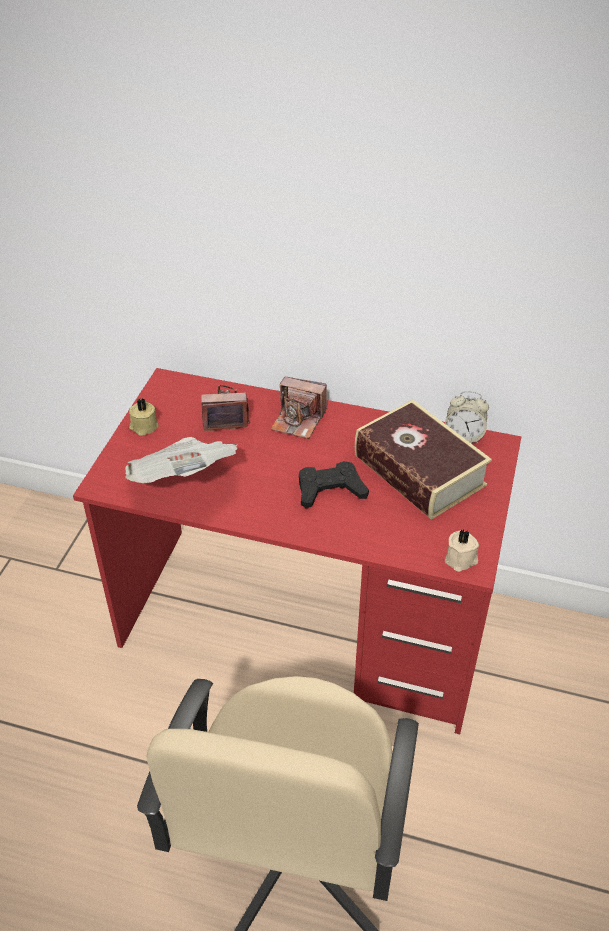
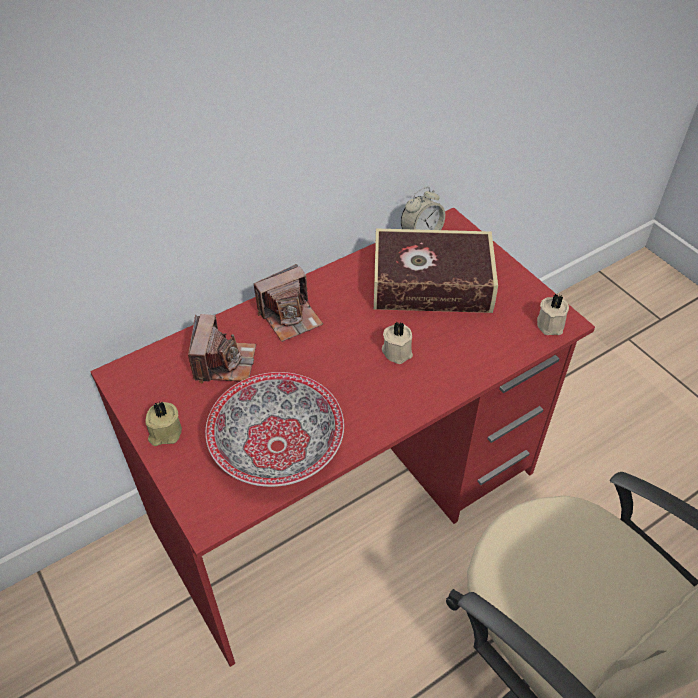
camera: 50 degrees left, 5 degrees up
newspaper [125,437,237,483] -> bowl [205,372,344,487]
camera [201,385,250,431] -> camera turned 150 degrees clockwise [188,314,256,384]
black game controller [299,461,369,508] -> beige candle [382,322,413,364]

